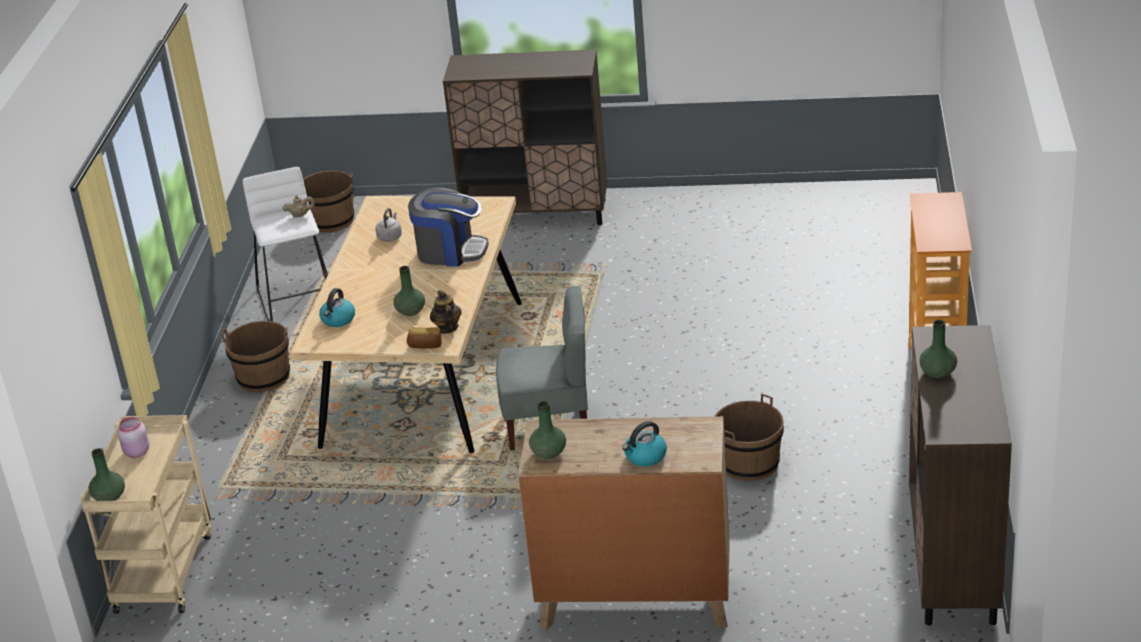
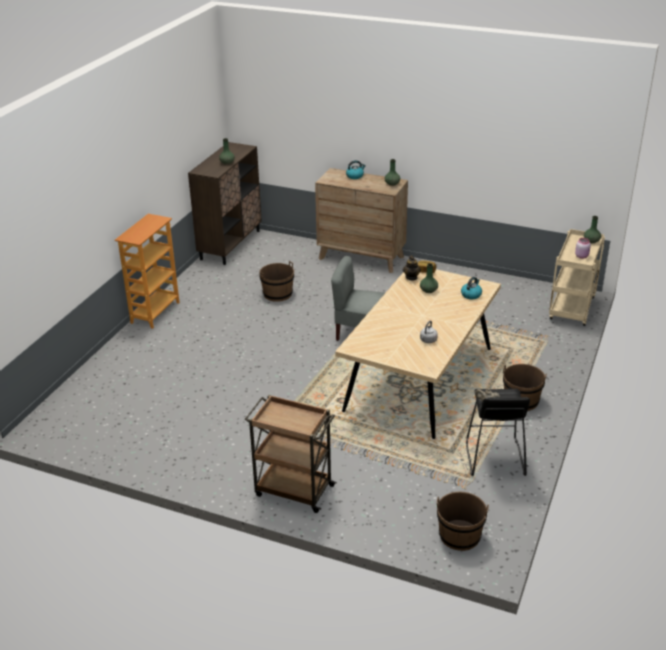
camera: 165 degrees left, 0 degrees up
white stool [243,167,328,321] -> black stool [466,389,530,476]
coffee machine [408,187,489,267] -> none
brown cabinet [443,50,607,225] -> brown cart [245,395,337,513]

